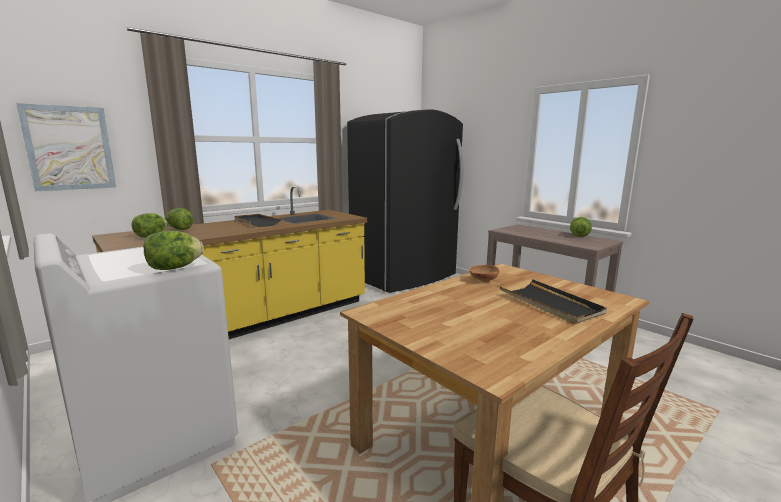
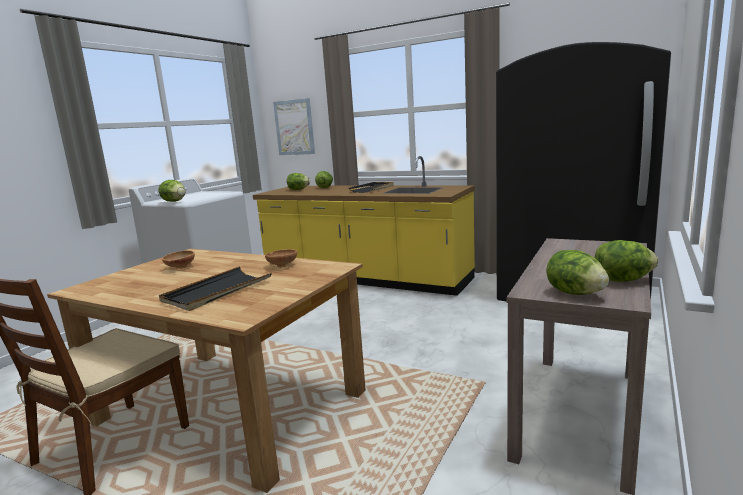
camera: 70 degrees right, 0 degrees up
none -> brown bowl [162,250,195,269]
none -> lettuce [546,250,609,295]

